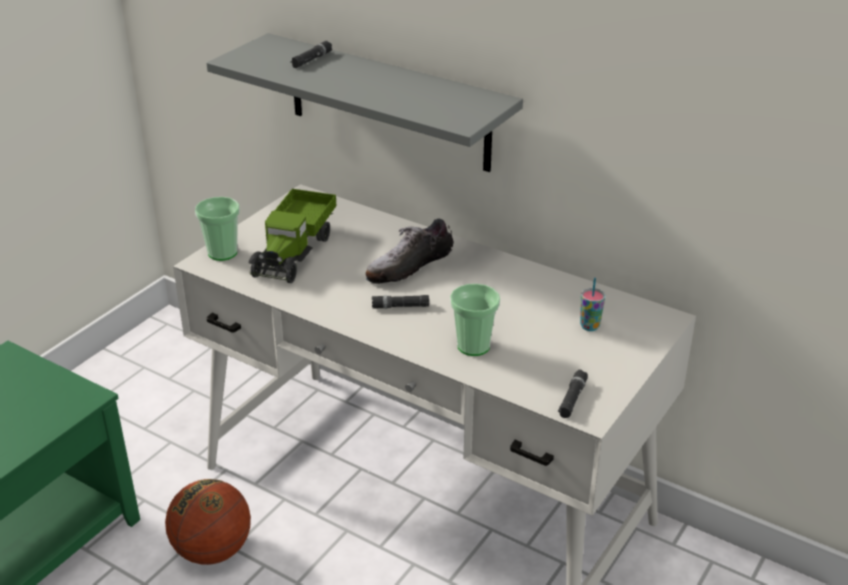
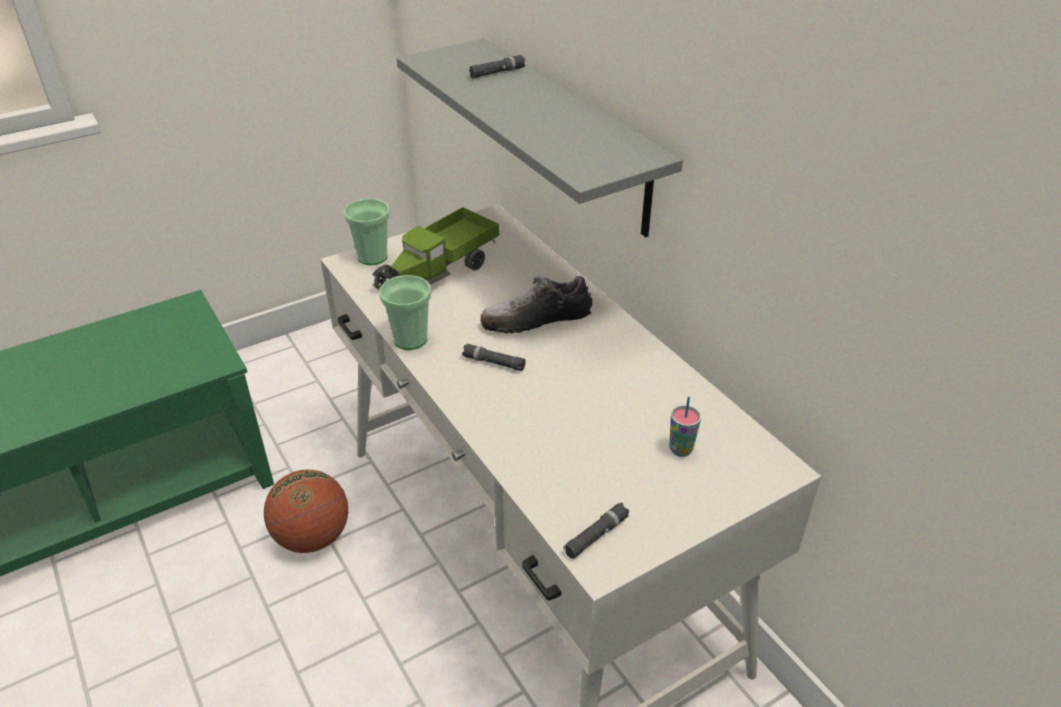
camera: 25 degrees right, 5 degrees up
cup [450,284,500,356] -> cup moved to [379,275,431,350]

